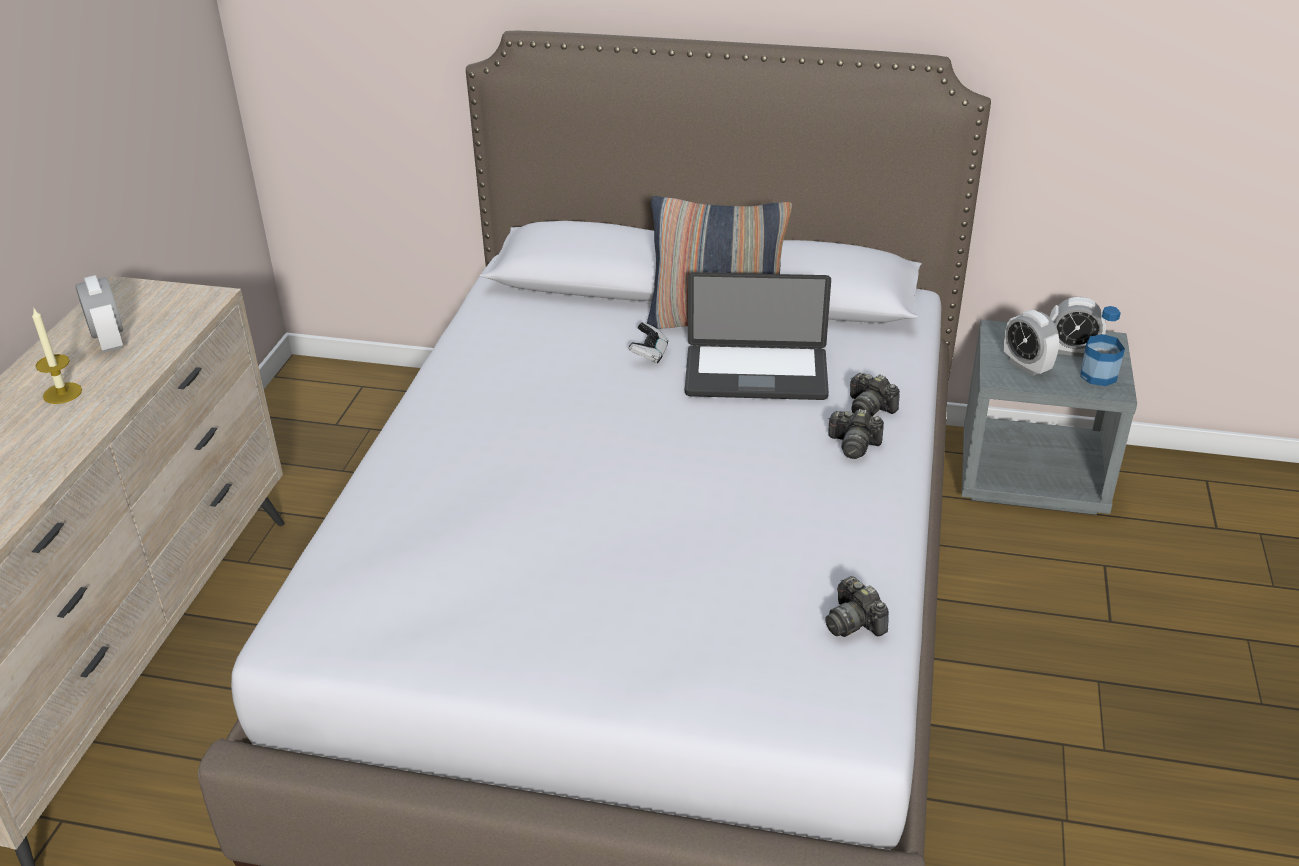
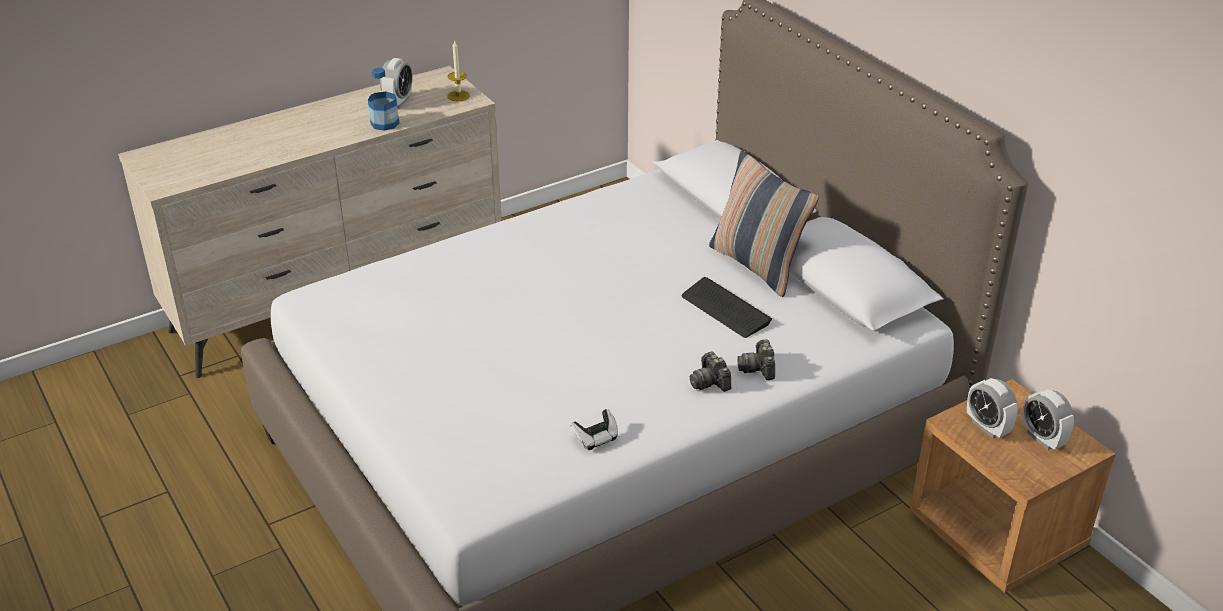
camera: 45 degrees right, 0 degrees up
candle [32,307,82,404] -> candle moved to [447,40,470,101]
game controller [629,322,668,364] -> game controller moved to [571,409,618,450]
laptop [685,272,831,400] -> keyboard [681,277,772,338]
camera [825,576,889,637] -> none
grey nightstand [962,320,1137,515] -> brown nightstand [910,379,1116,593]
alarm clock [1004,310,1059,376] -> alarm clock turned 45 degrees counterclockwise [967,378,1018,438]
bottle [1080,306,1125,386] -> bottle moved to [368,68,399,131]

